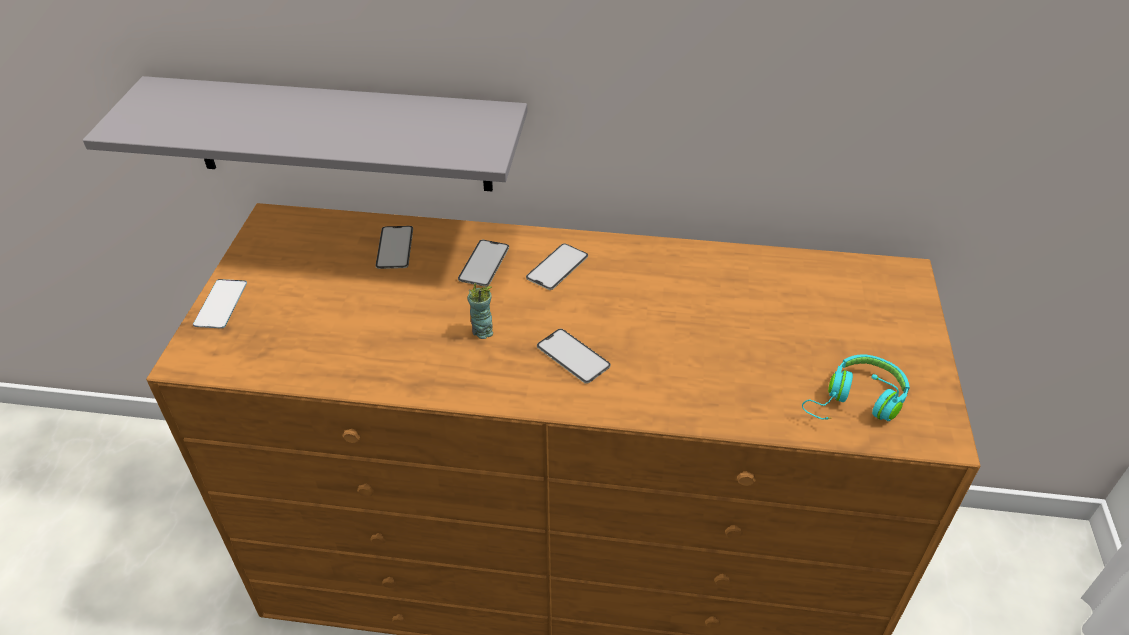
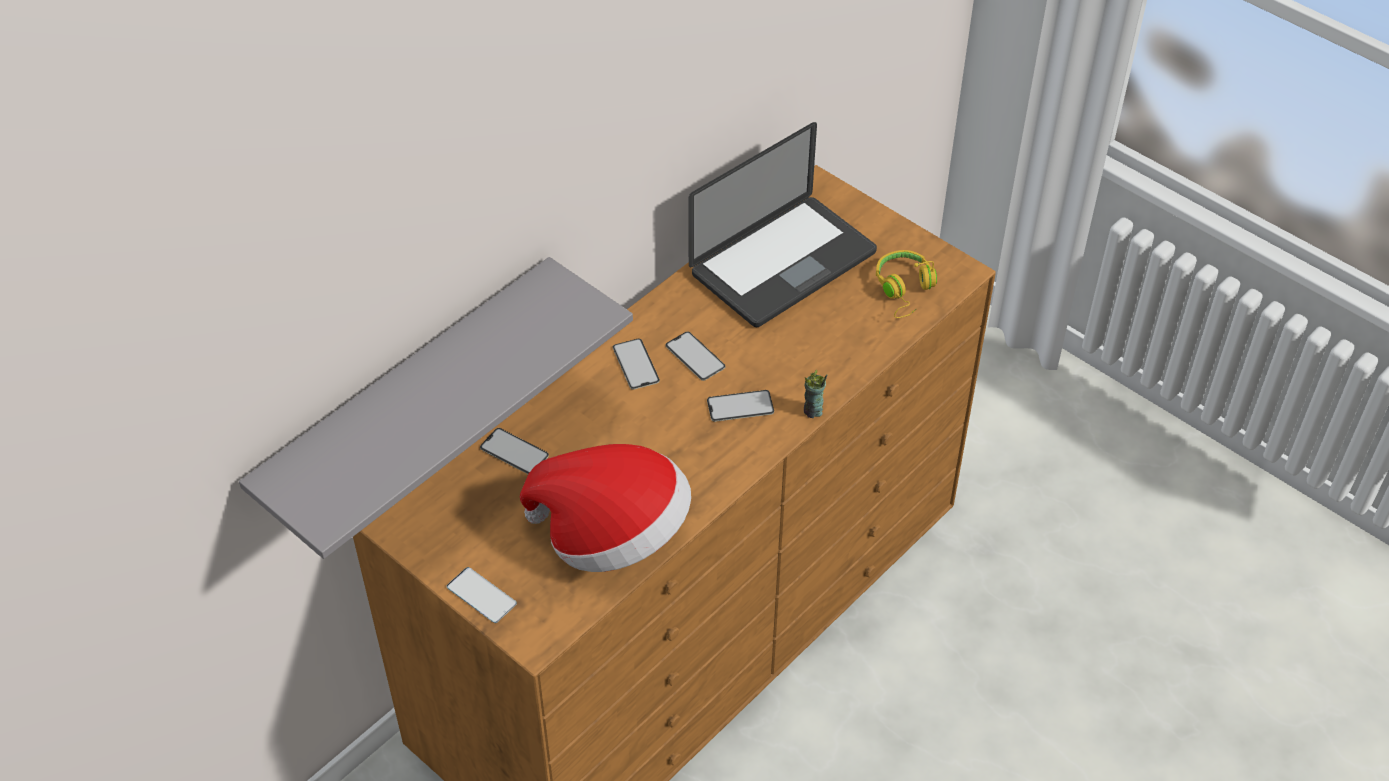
camera: 55 degrees left, 5 degrees up
phone [458,240,509,287] -> phone moved to [666,331,725,381]
cup [467,283,493,339] -> cup moved to [804,370,827,418]
turquoise headphones [802,354,910,421] -> yellow headphones [876,250,937,318]
none -> hat [520,444,691,572]
none -> laptop [688,122,877,327]

